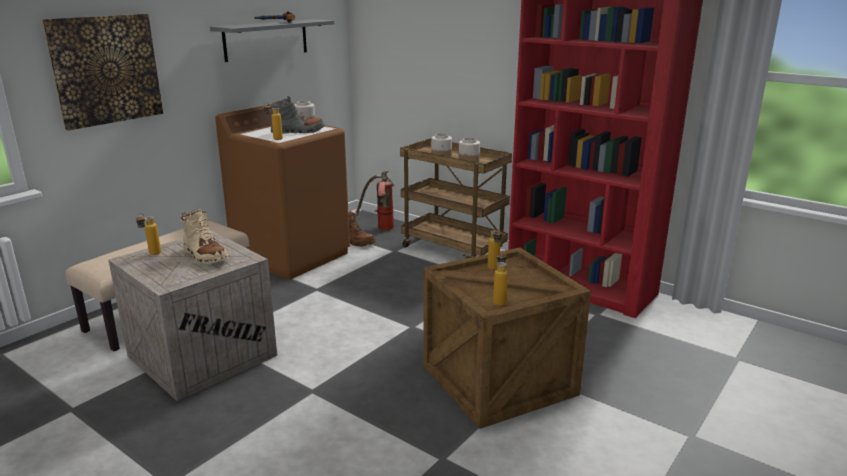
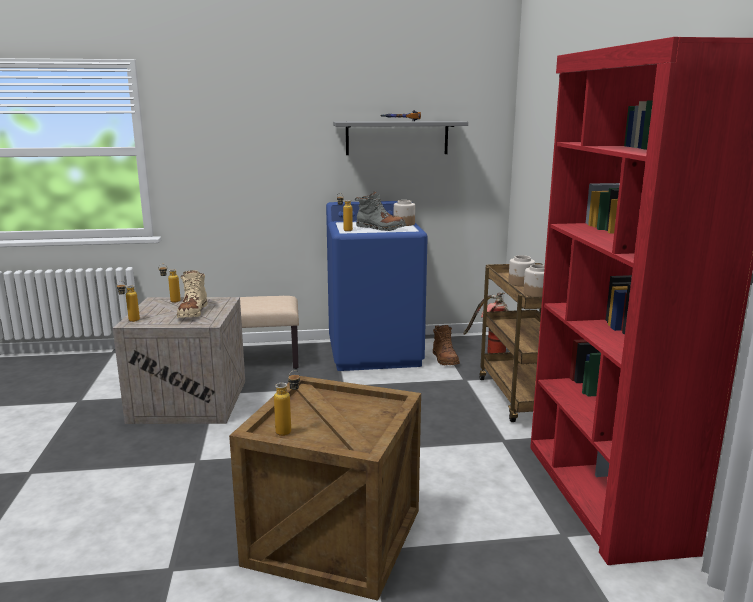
camera: 45 degrees right, 5 degrees down
picture [42,14,163,131] -> none
brown washing machine [215,104,350,280] -> blue washing machine [326,201,428,371]
bottle [488,227,502,270] -> bottle moved to [117,281,140,322]

